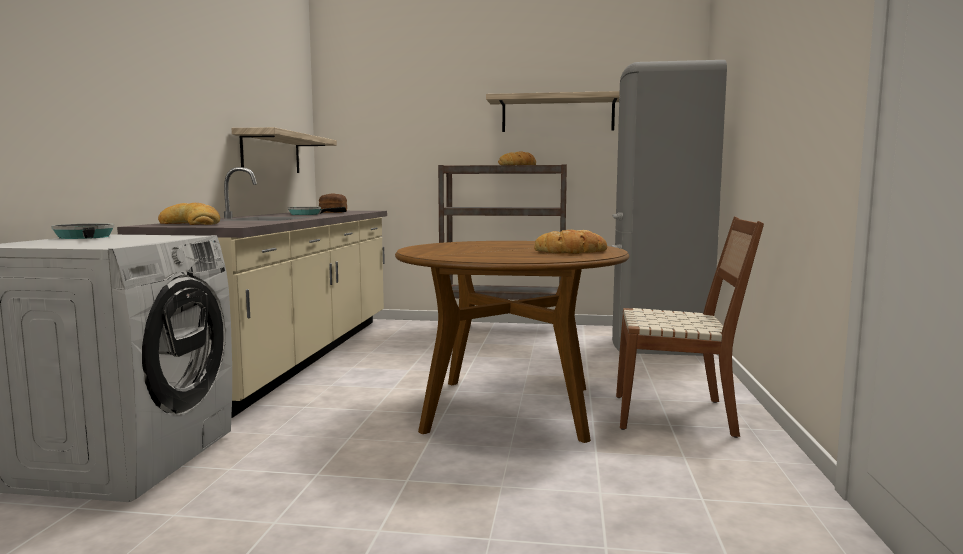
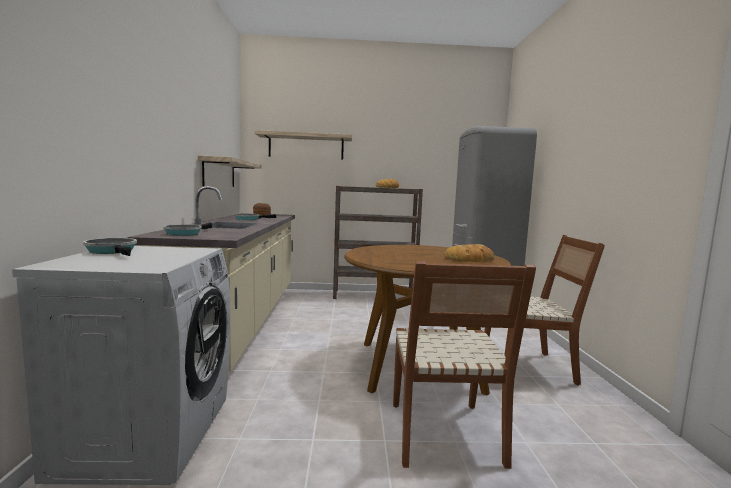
camera: 10 degrees left, 0 degrees up
bread [158,203,220,225] -> frying pan [163,223,212,236]
shelf [486,91,620,132] -> shelf moved to [254,130,352,160]
none -> chair [393,261,536,469]

